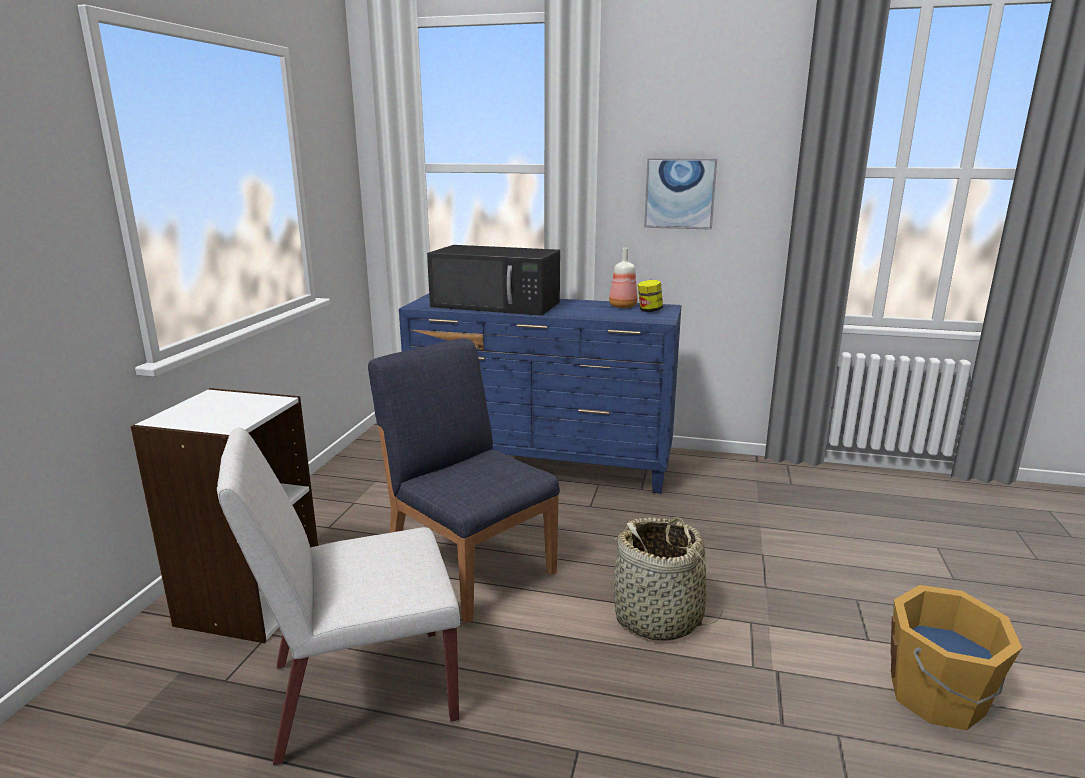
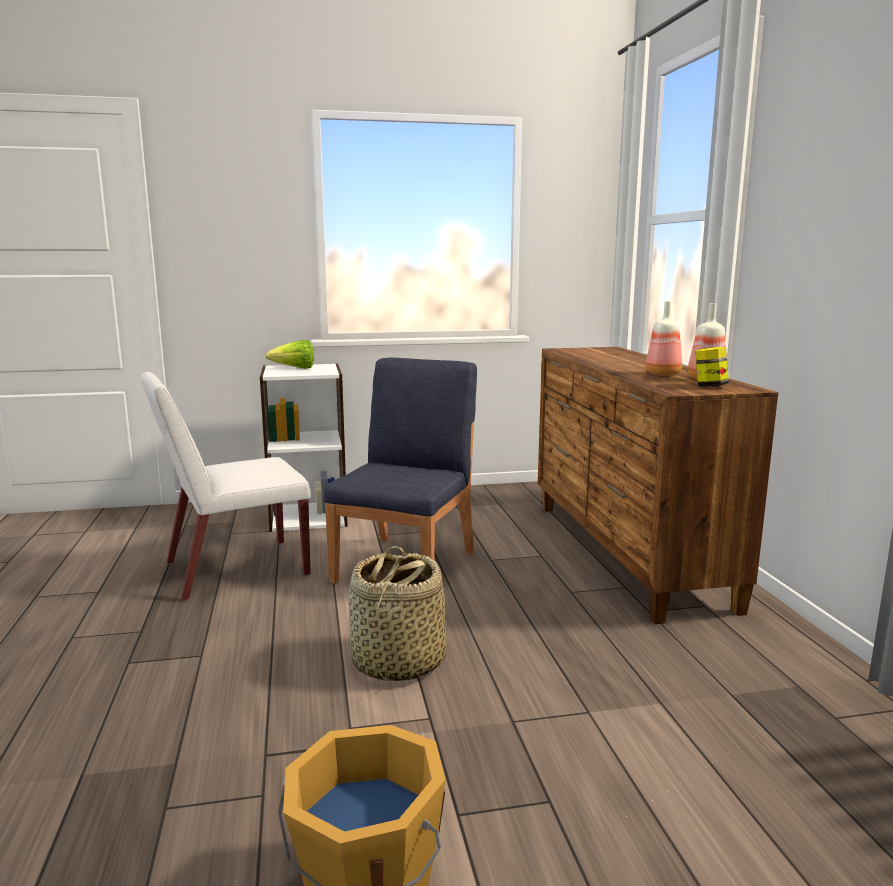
camera: 65 degrees right, 5 degrees down
white chair [217,428,460,765] -> white chair turned 75 degrees counterclockwise [141,372,311,601]
blue dresser [399,293,682,494] -> brown dresser [538,347,779,624]
black microwave [427,245,560,316] -> none
picture [644,158,717,230] -> none
none -> lettuce [265,340,314,369]
none -> bottle [646,301,682,375]

